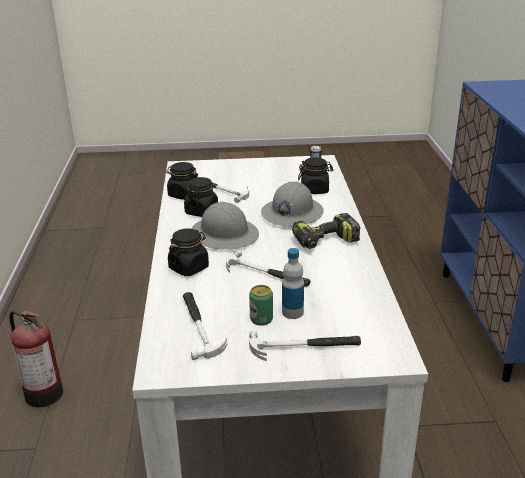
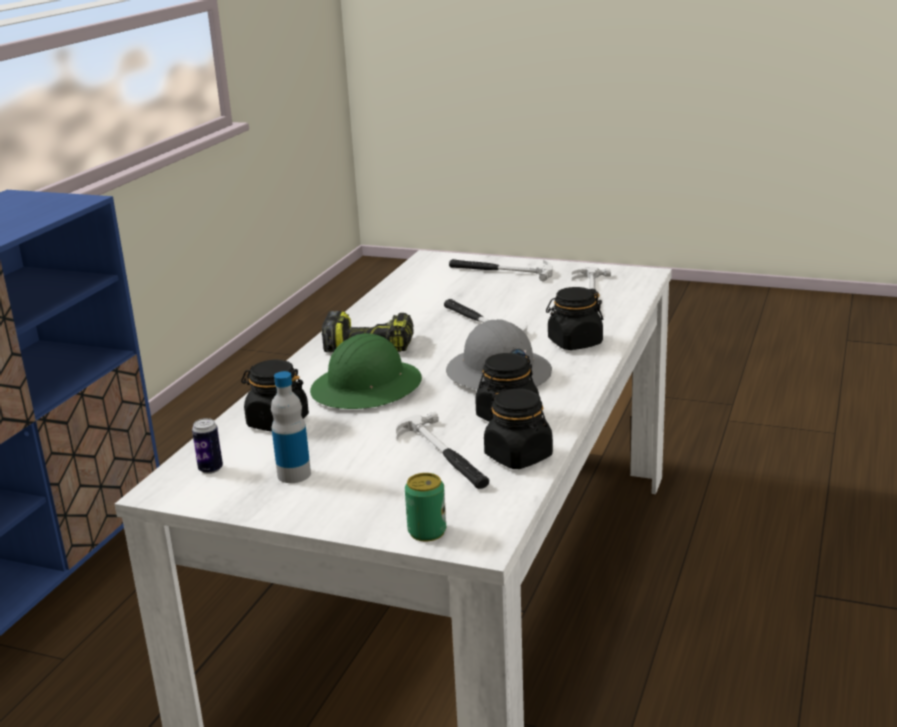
camera: 155 degrees left, 5 degrees down
fire extinguisher [10,310,63,407] -> none
can [249,285,273,326] -> can moved to [405,473,446,541]
grey hard hat [261,182,323,226] -> green hard hat [310,333,422,409]
bottle [282,248,304,319] -> bottle moved to [271,371,311,483]

